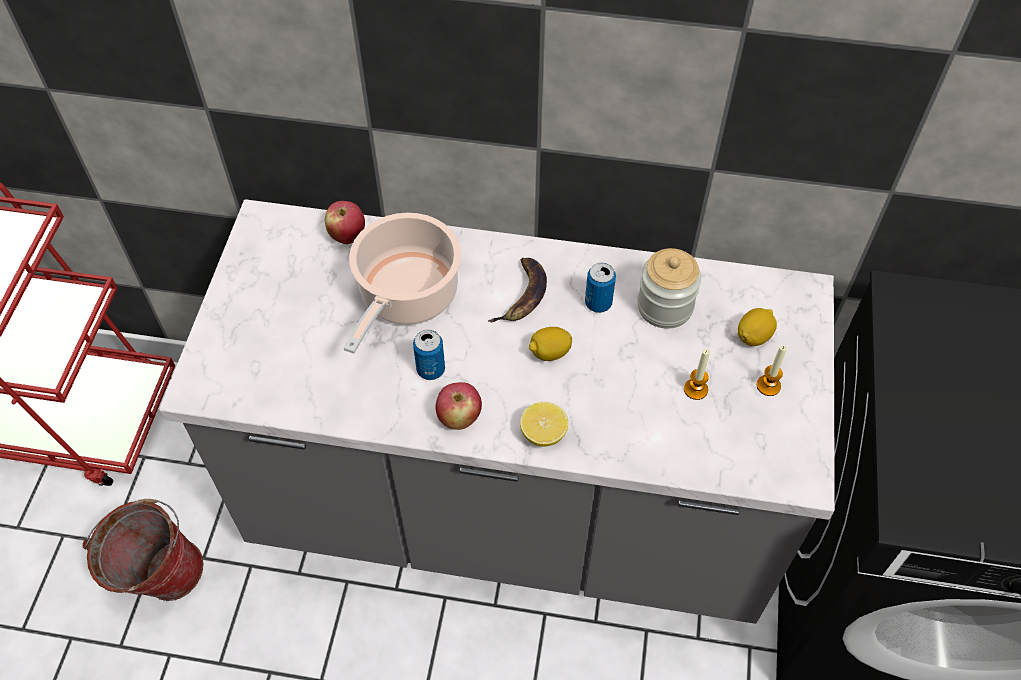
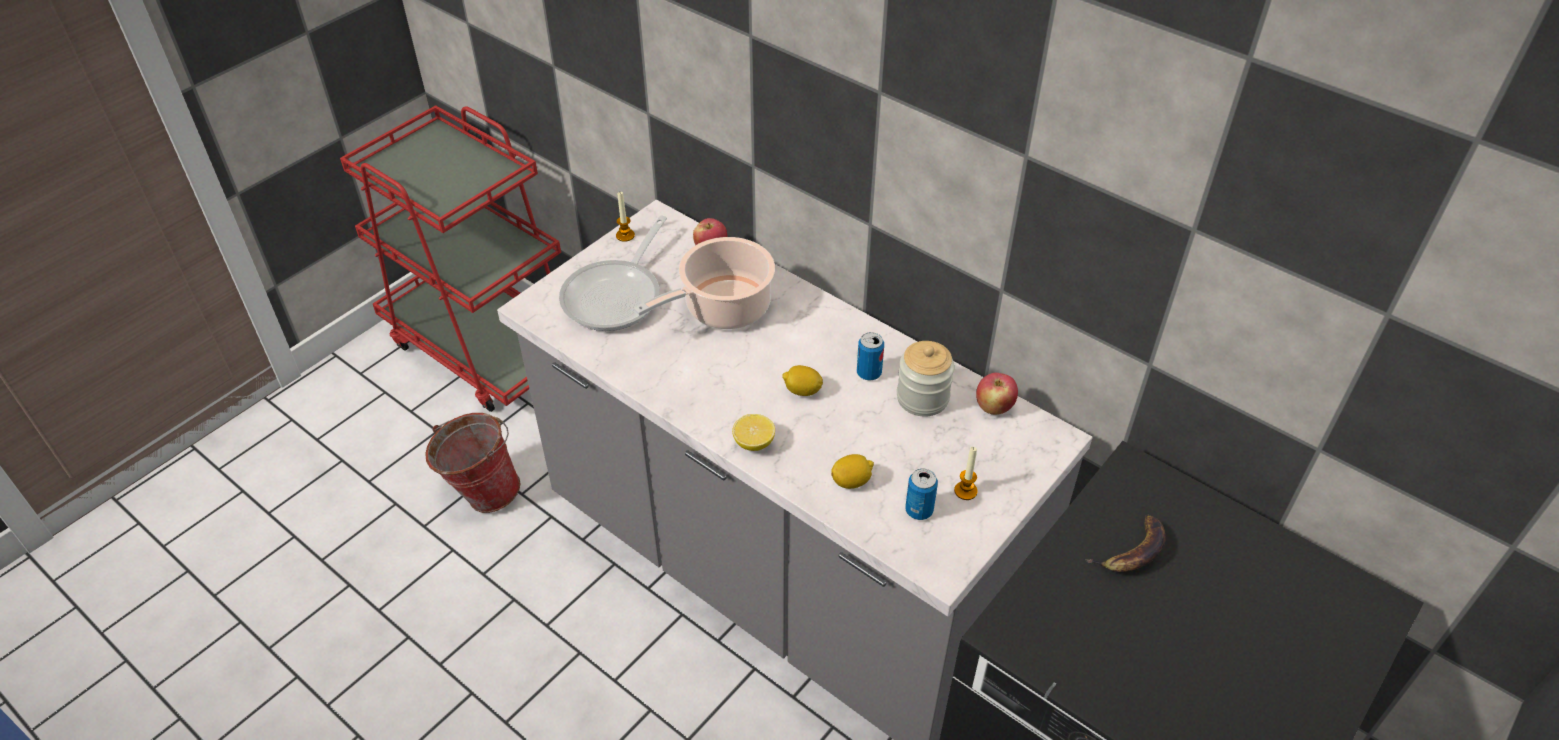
camera: 30 degrees right, 10 degrees down
can [413,330,445,380] -> can moved to [905,469,938,520]
apple [435,382,482,430] -> apple moved to [976,373,1018,415]
banana [488,258,547,322] -> banana moved to [1085,515,1166,572]
candle [684,349,710,400] -> candle moved to [616,192,635,242]
lemon [738,308,777,346] -> lemon moved to [831,454,874,489]
none -> frying pan [559,215,667,331]

